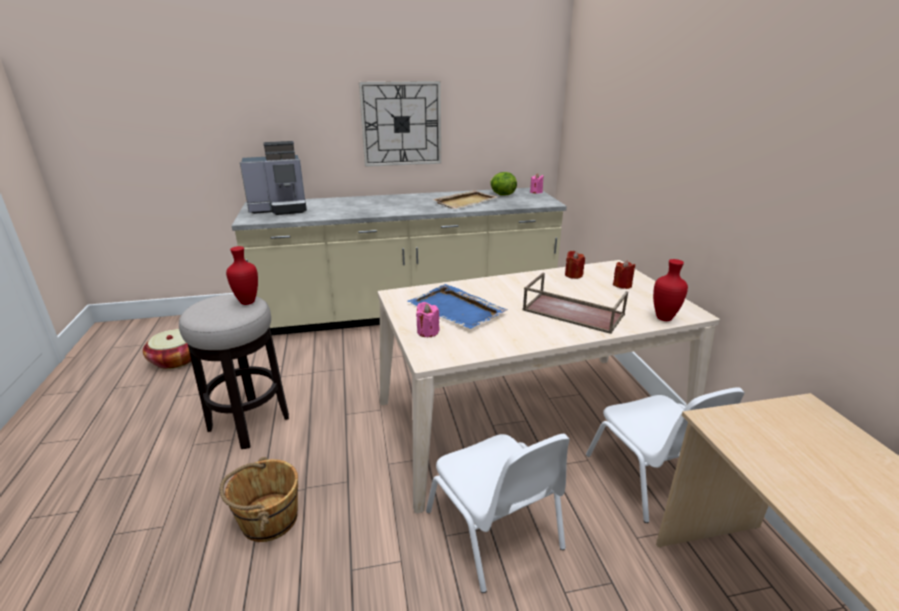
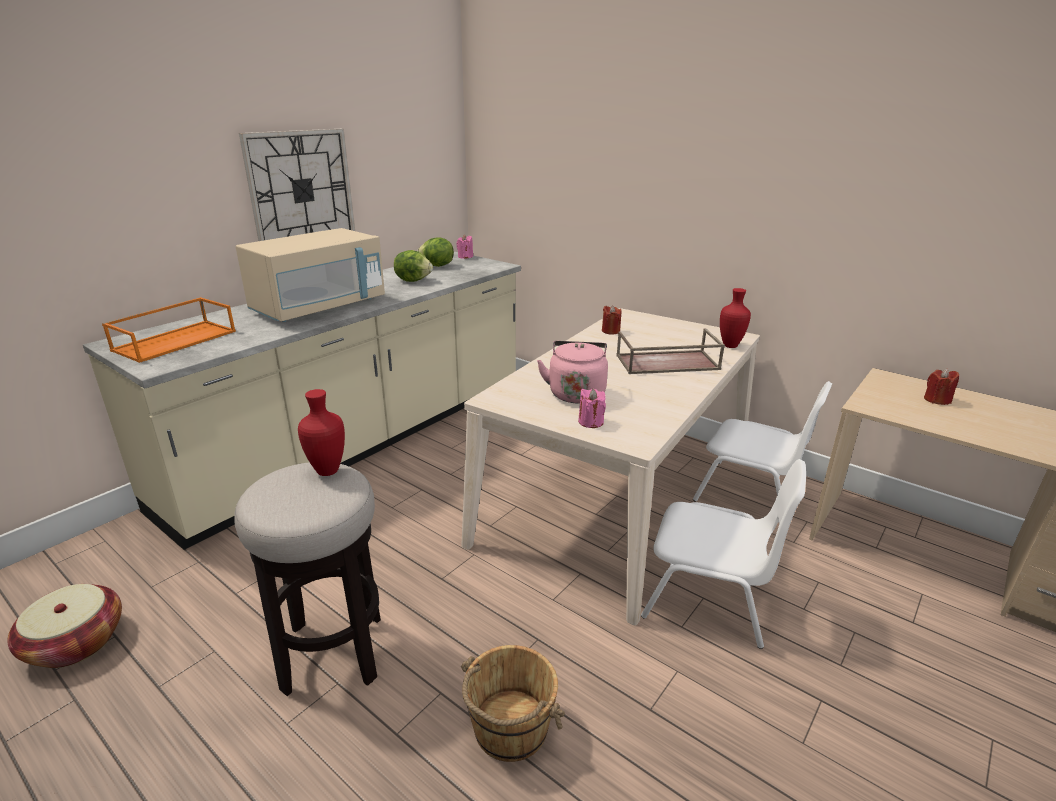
camera: 40 degrees left, 0 degrees up
coffee machine [240,141,307,215] -> orange tray [102,297,236,363]
blue tray [407,284,507,329] -> pink kettle [537,341,608,404]
beige tray [432,190,498,209] -> lettuce [394,250,433,282]
red candle [613,260,635,289] -> red candle moved to [924,368,959,405]
none -> beige microwave [236,228,385,322]

